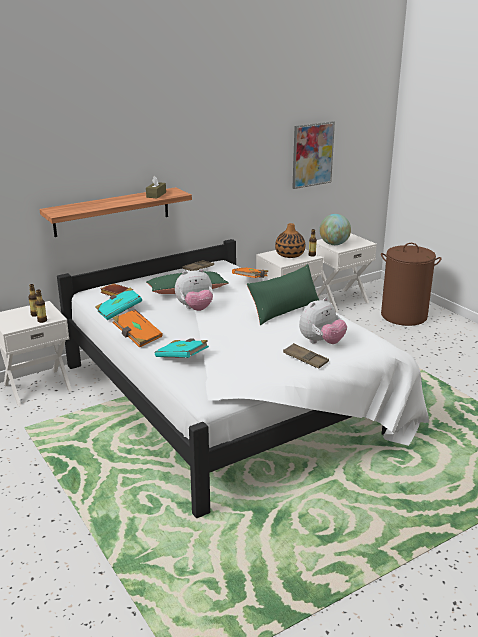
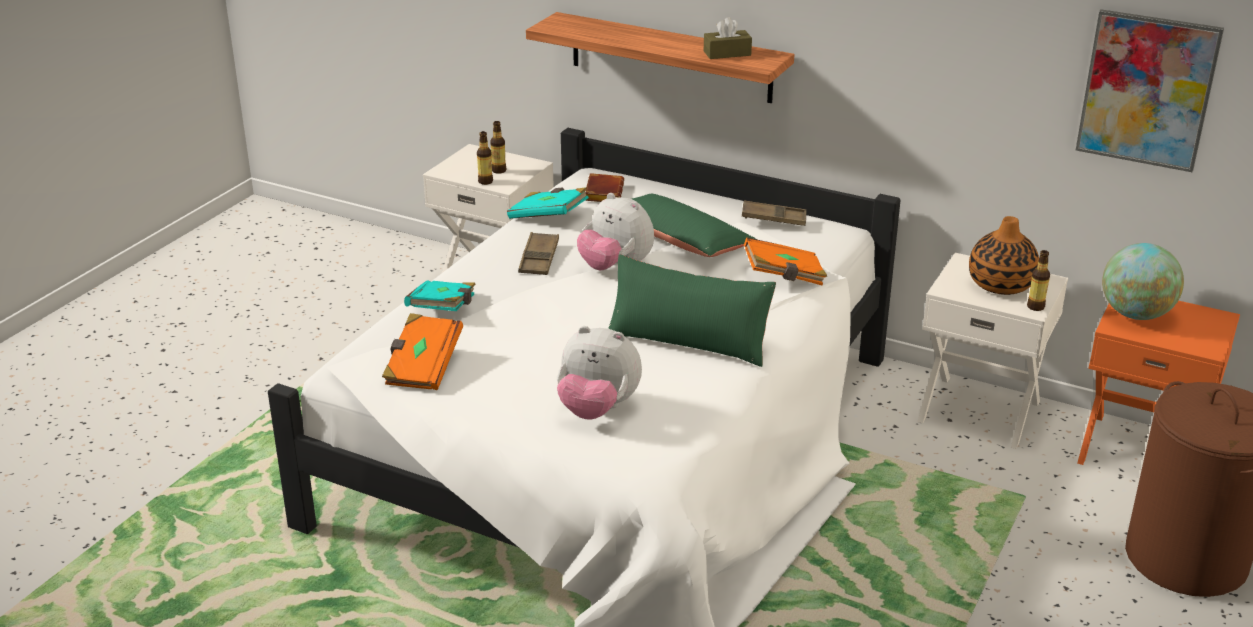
camera: 60 degrees right, 5 degrees up
orange book [112,309,163,348] -> orange book moved to [382,313,463,390]
brown tray [283,343,329,369] -> brown tray moved to [518,232,559,275]
white nightstand [316,233,377,312] -> orange nightstand [1077,301,1240,465]

